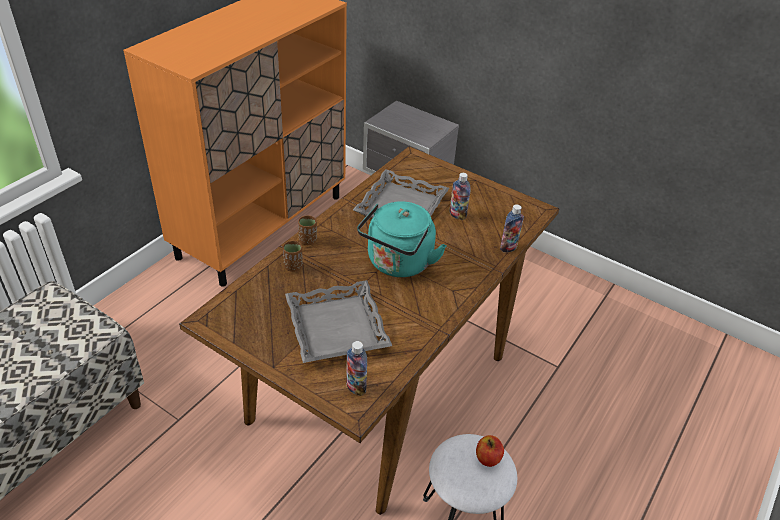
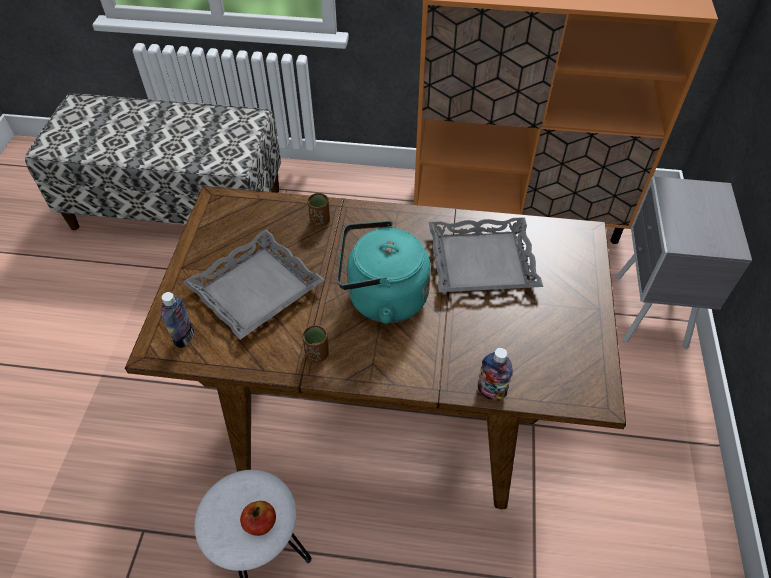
camera: 65 degrees right, 10 degrees up
brown cup [298,215,317,245] -> brown cup moved to [302,325,329,363]
bottle [450,173,470,220] -> none

